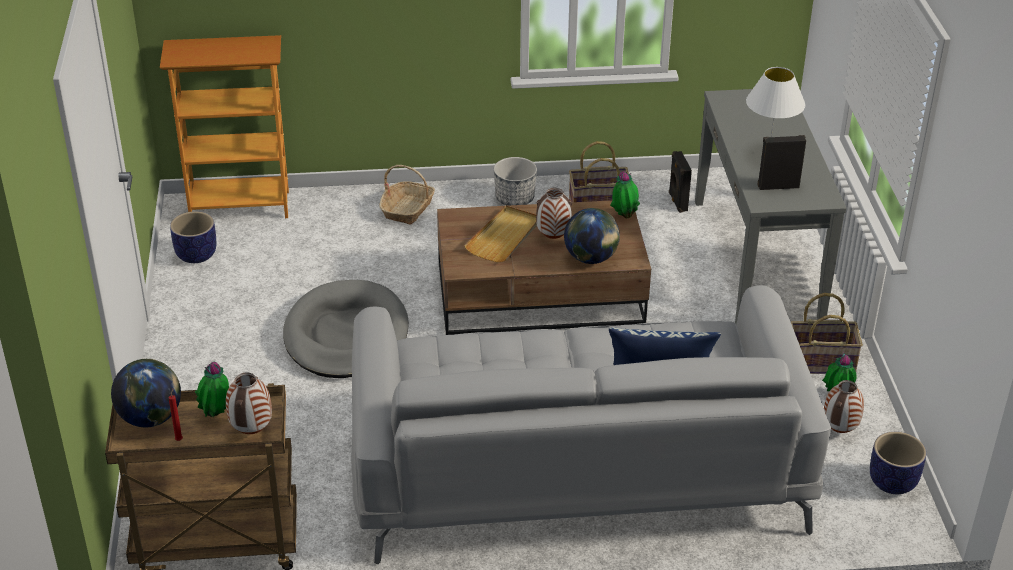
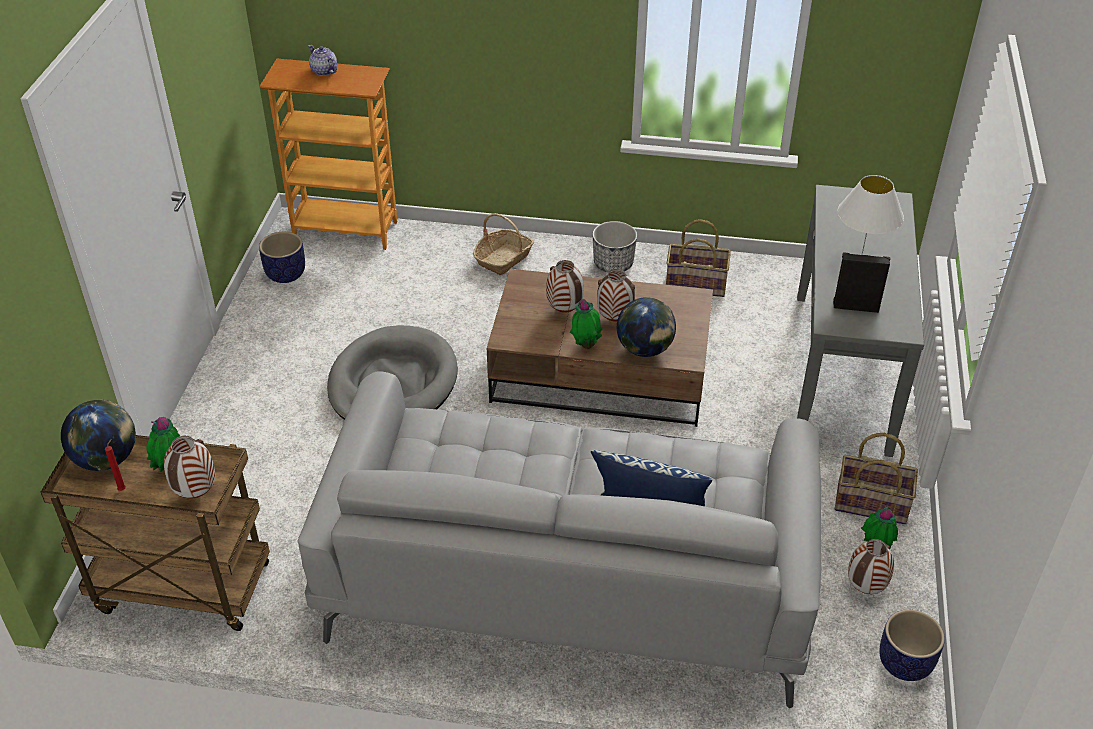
camera: 15 degrees right, 5 degrees up
beige tray [464,205,537,262] -> vase [546,260,584,313]
potted plant [610,171,640,218] -> potted plant moved to [570,299,603,349]
black speaker [669,151,692,213] -> none
none -> teapot [309,45,337,76]

